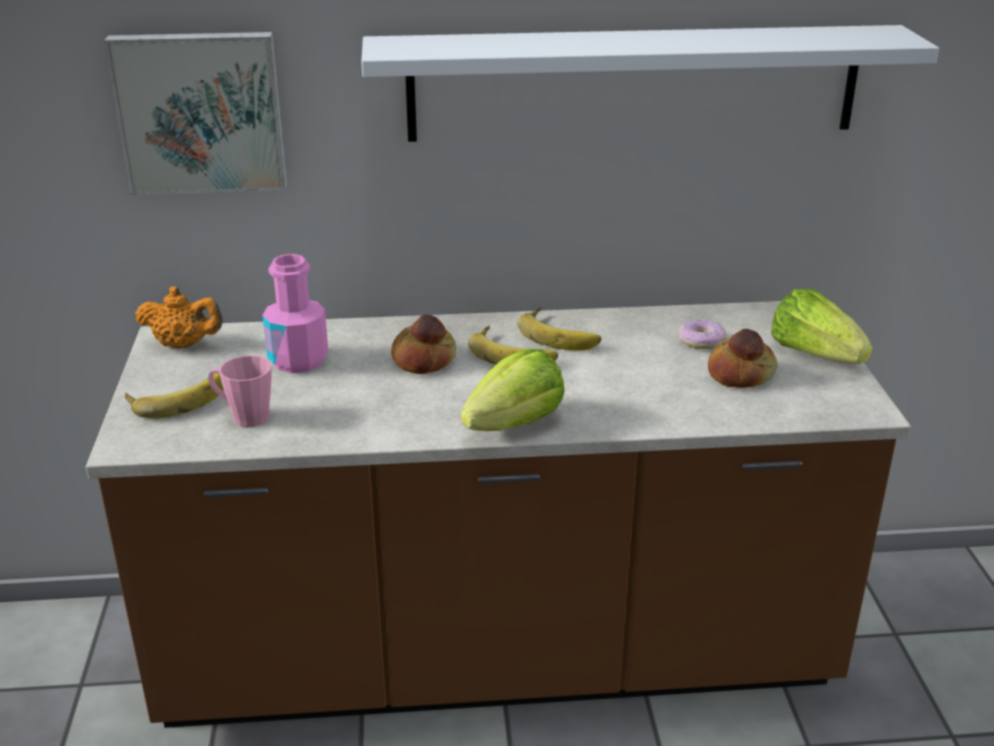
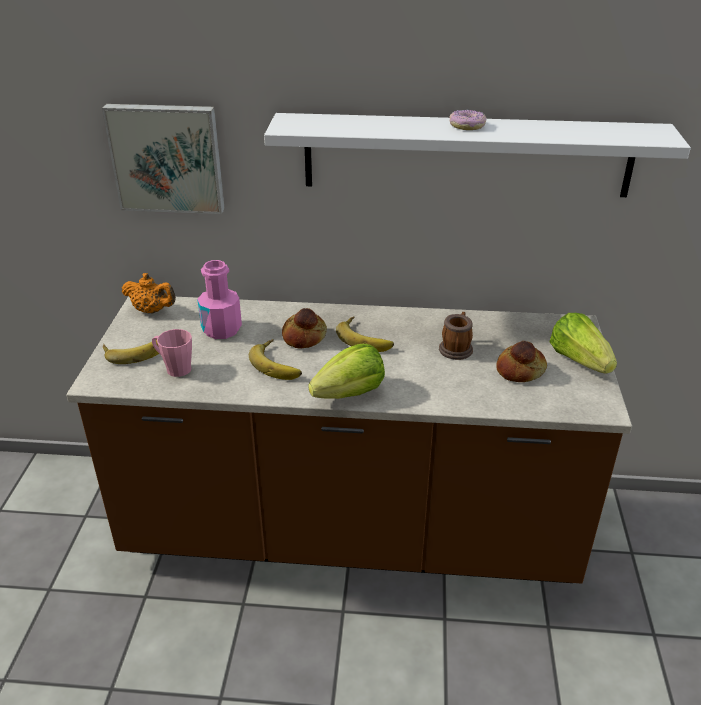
camera: 10 degrees right, 5 degrees up
banana [517,307,601,351] -> banana moved to [249,339,302,380]
donut [679,319,727,349] -> donut moved to [449,110,486,130]
none -> mug [439,312,473,360]

